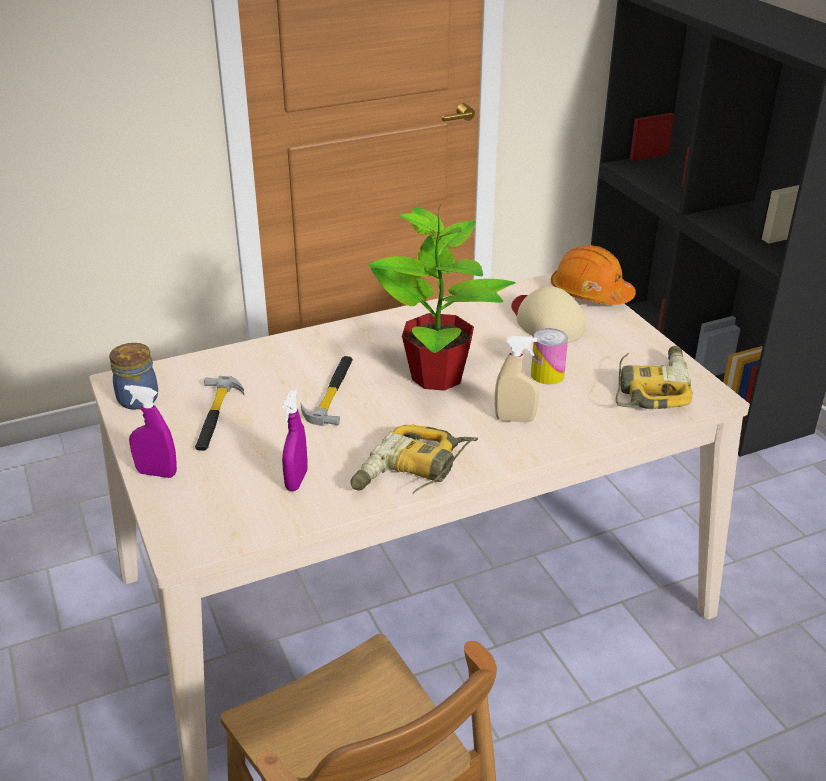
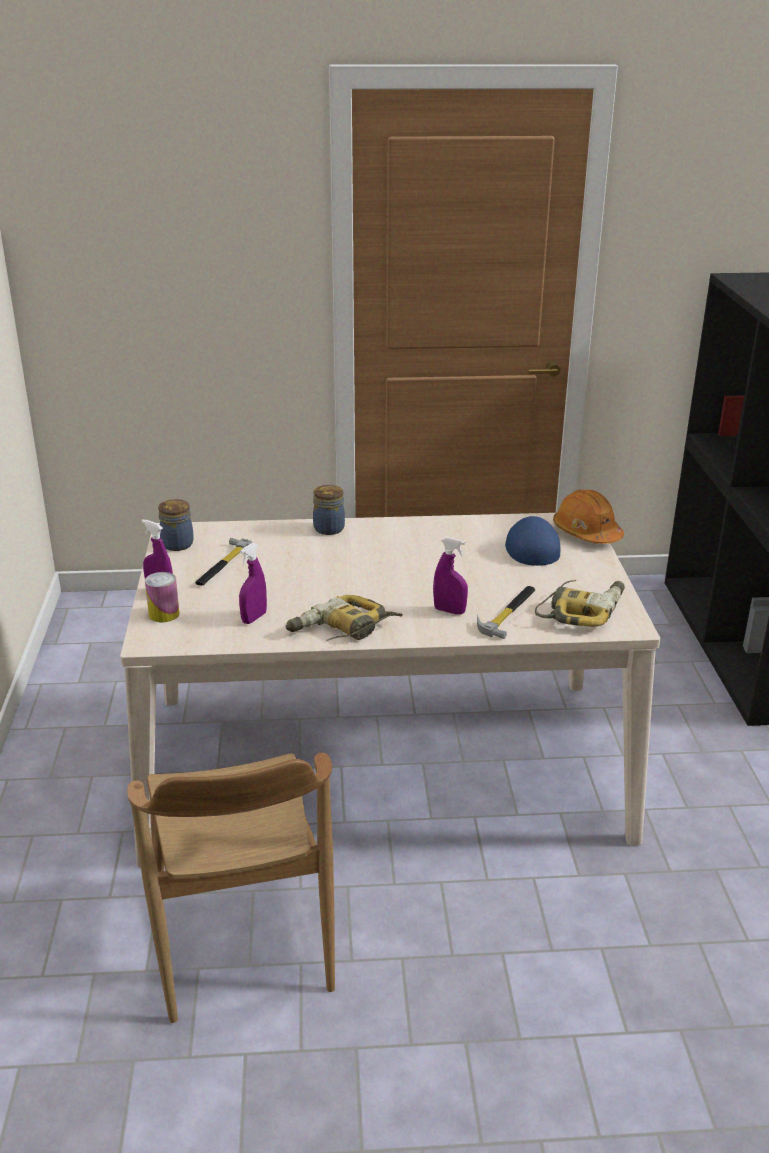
camera: 20 degrees right, 5 degrees down
hammer [301,356,353,426] -> hammer moved to [477,586,535,639]
potted plant [368,204,516,391] -> none
beige spray bottle [495,336,539,423] -> purple spray bottle [433,537,468,615]
beige cap [511,286,586,343] -> blue cap [505,516,560,566]
can [531,328,568,384] -> can moved to [145,572,180,622]
none -> jar [313,485,345,535]

